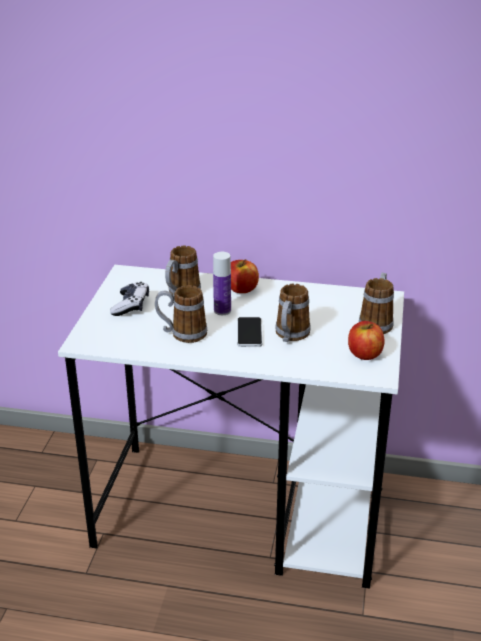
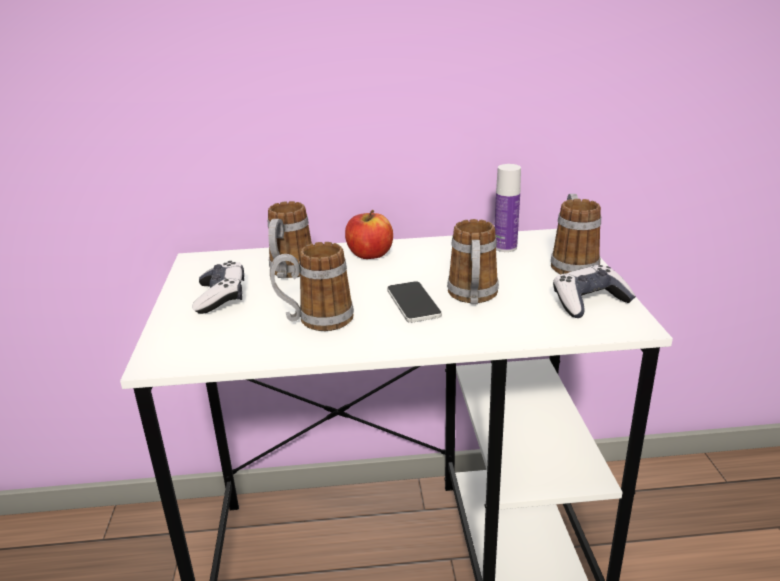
camera: 15 degrees left, 5 degrees down
bottle [213,252,231,315] -> bottle moved to [495,164,521,252]
apple [348,321,385,360] -> game controller [553,265,636,318]

